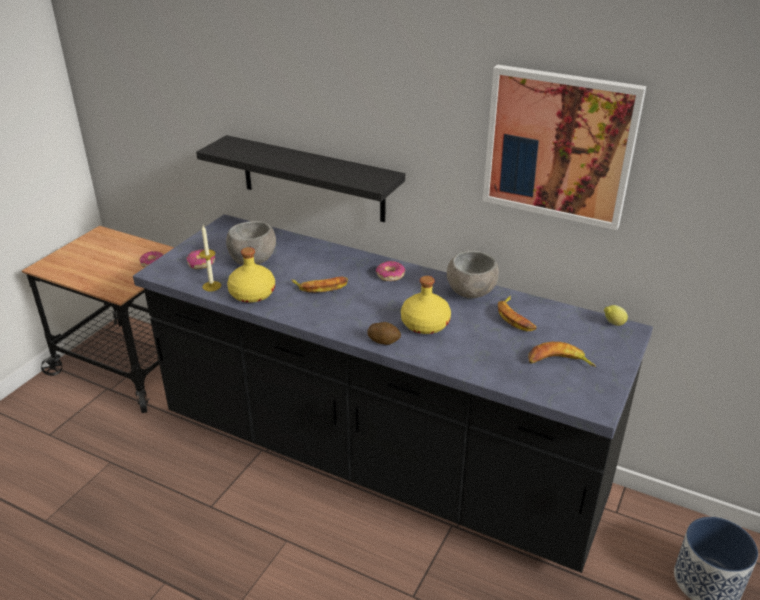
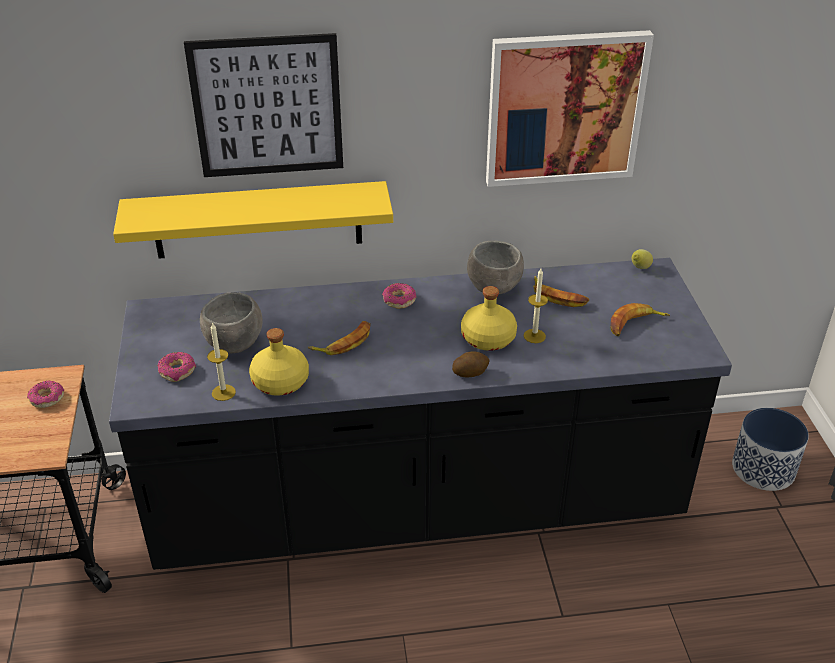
camera: 35 degrees left, 5 degrees up
black shelf [196,135,405,222] -> yellow shelf [113,181,393,259]
none -> picture [184,33,343,177]
none -> candle [524,269,548,343]

